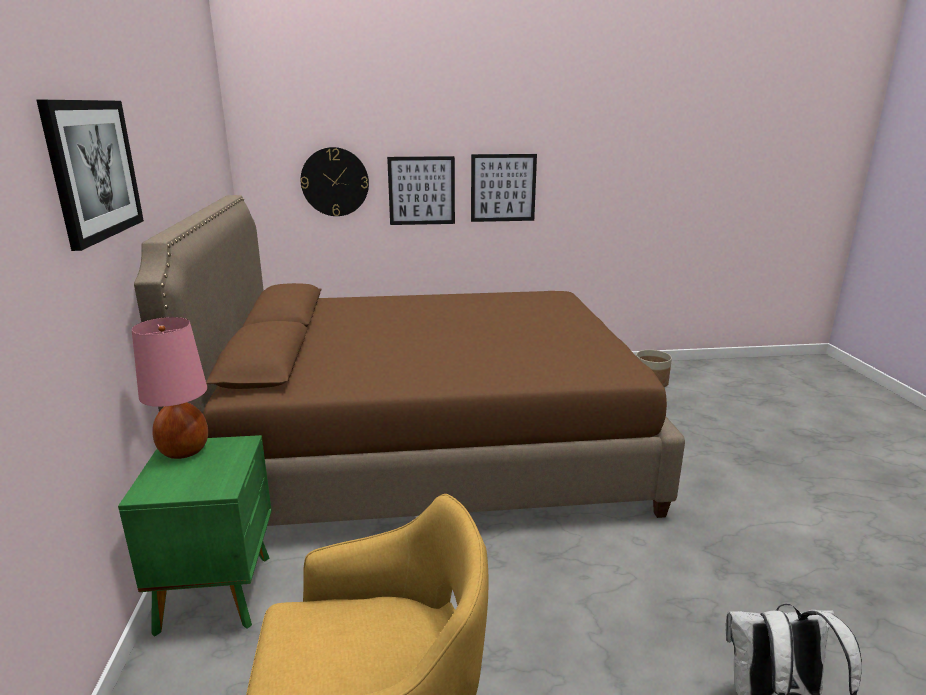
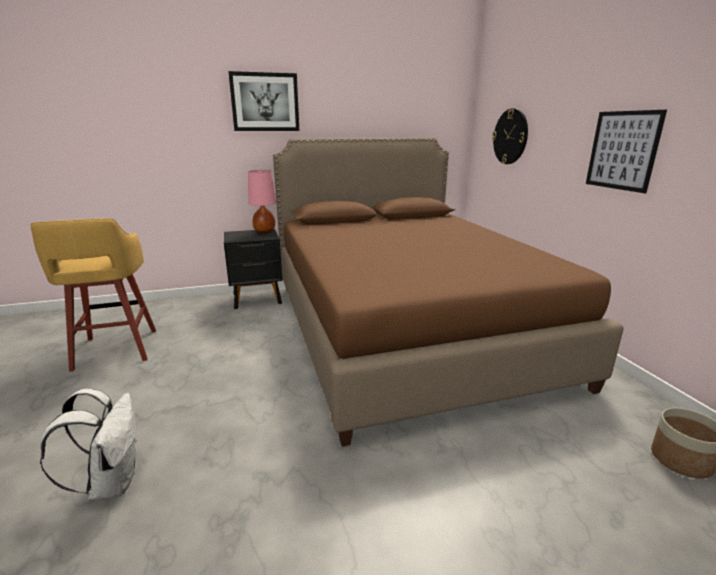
camera: 80 degrees right, 0 degrees up
green nightstand [118,435,272,637] -> black nightstand [224,229,283,309]
picture [387,156,455,225] -> none

